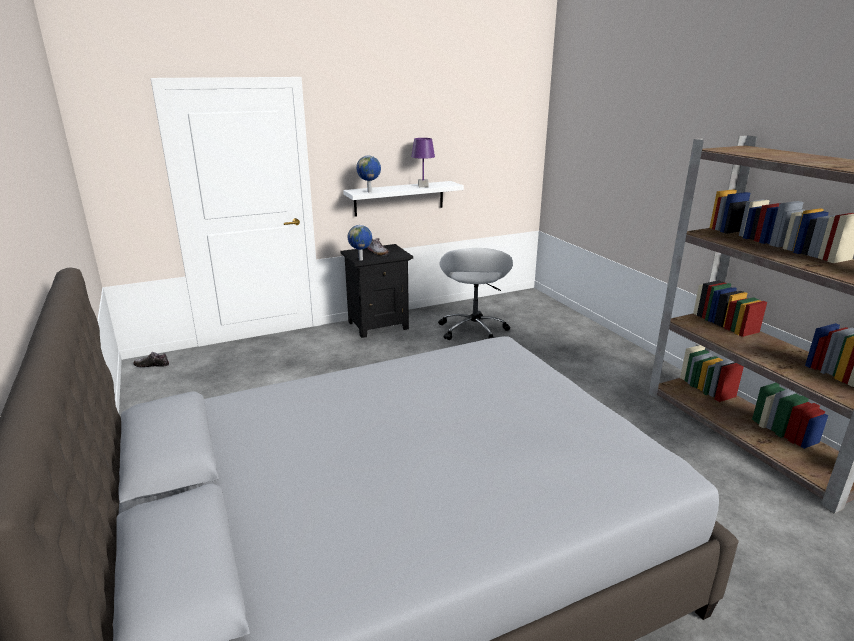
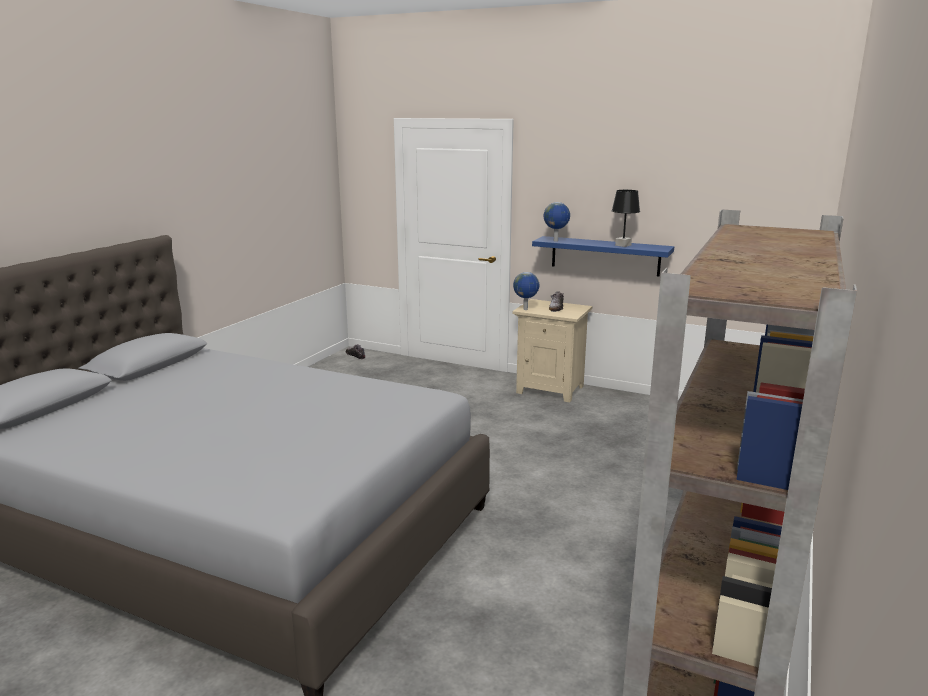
camera: 50 degrees right, 5 degrees down
black nightstand [340,244,413,338] -> beige nightstand [512,299,592,403]
white shelf [343,181,464,217] -> blue shelf [532,236,674,276]
purple table lamp [411,138,435,187] -> black table lamp [612,190,640,247]
white office chair [438,248,513,340] -> none

